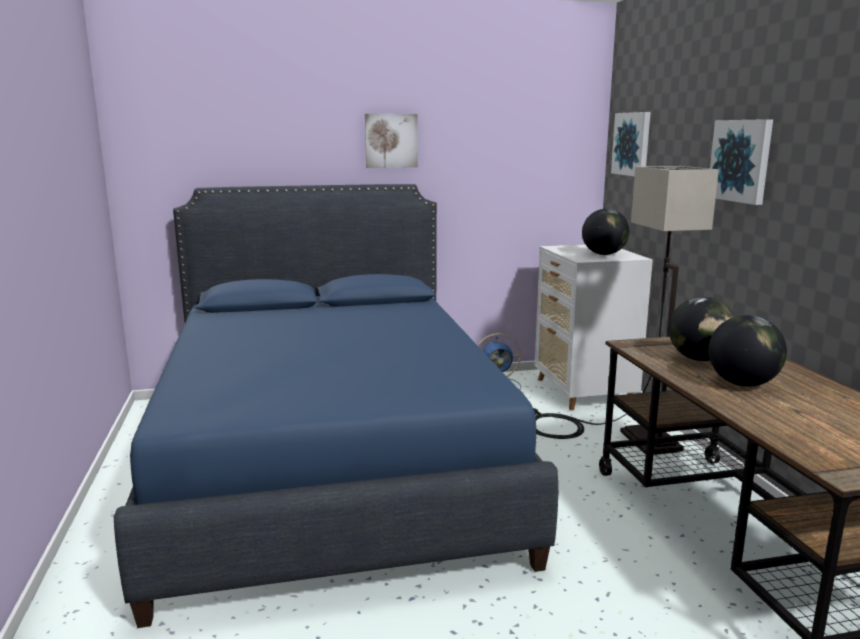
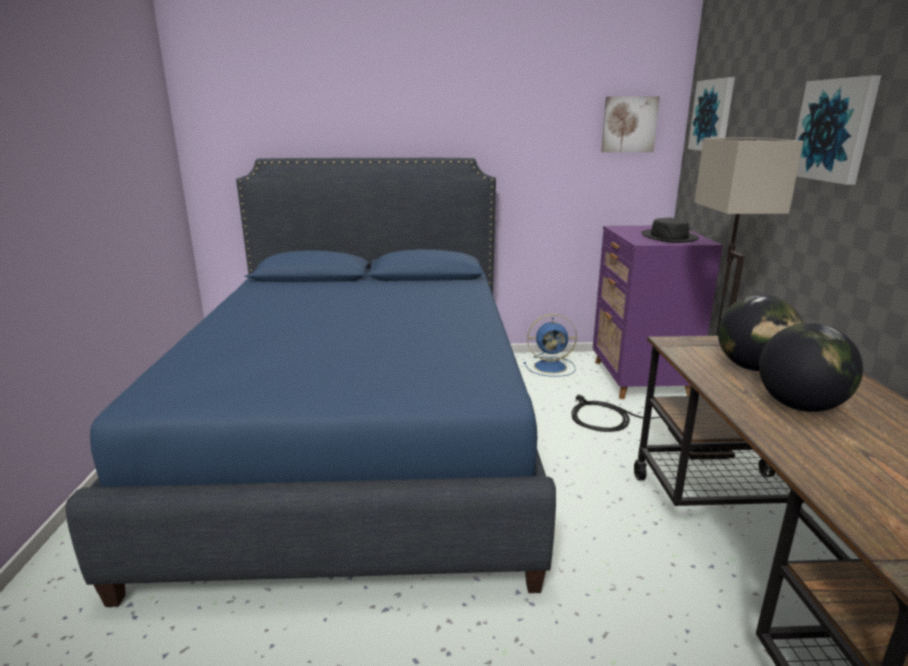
camera: 10 degrees right, 5 degrees up
picture [365,114,418,168] -> picture moved to [601,96,660,152]
white dresser [535,244,653,410] -> purple dresser [593,226,723,399]
globe [582,209,629,255] -> black hat [641,217,699,243]

